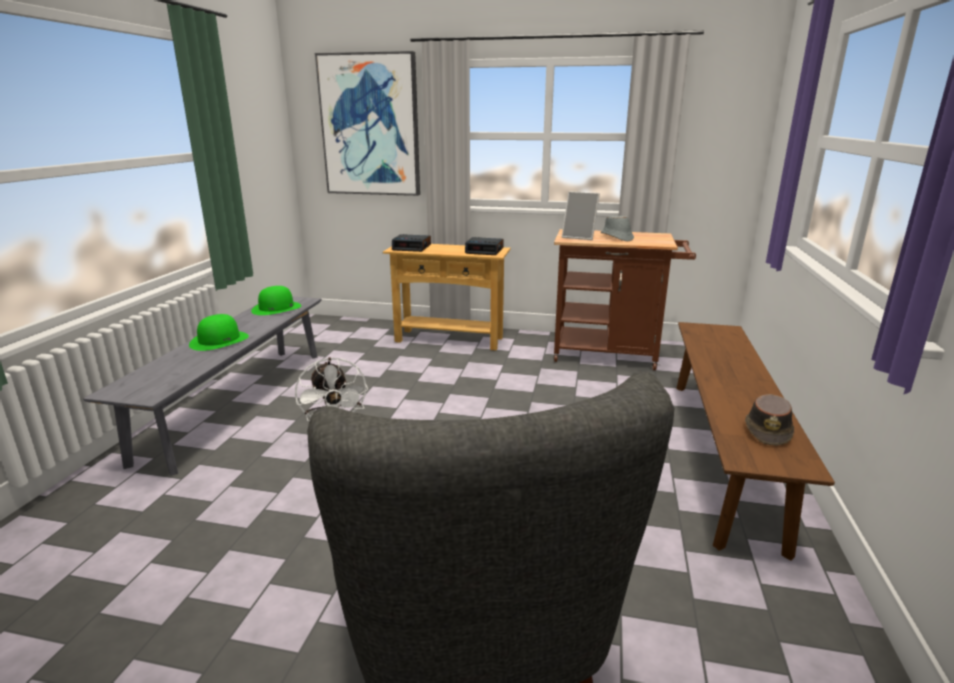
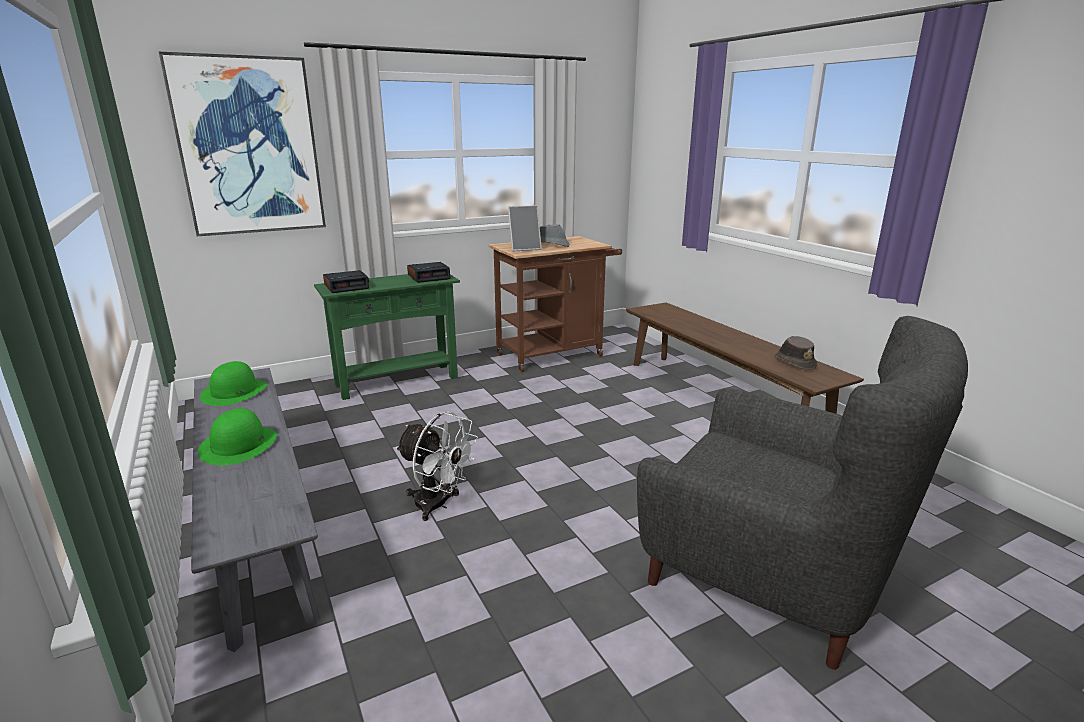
camera: 40 degrees left, 0 degrees up
beige console table [383,244,511,350] -> green console table [314,274,460,400]

